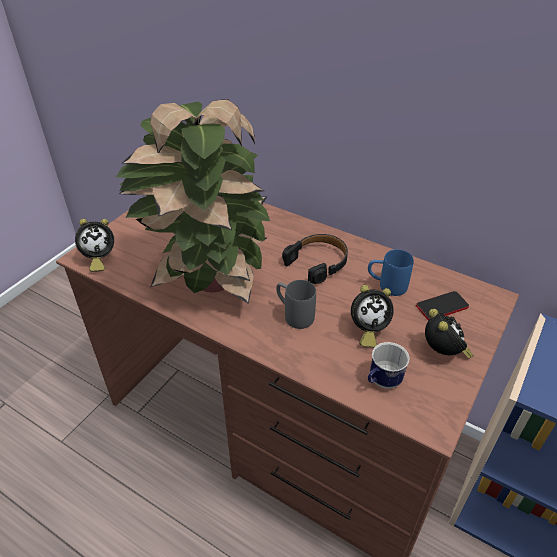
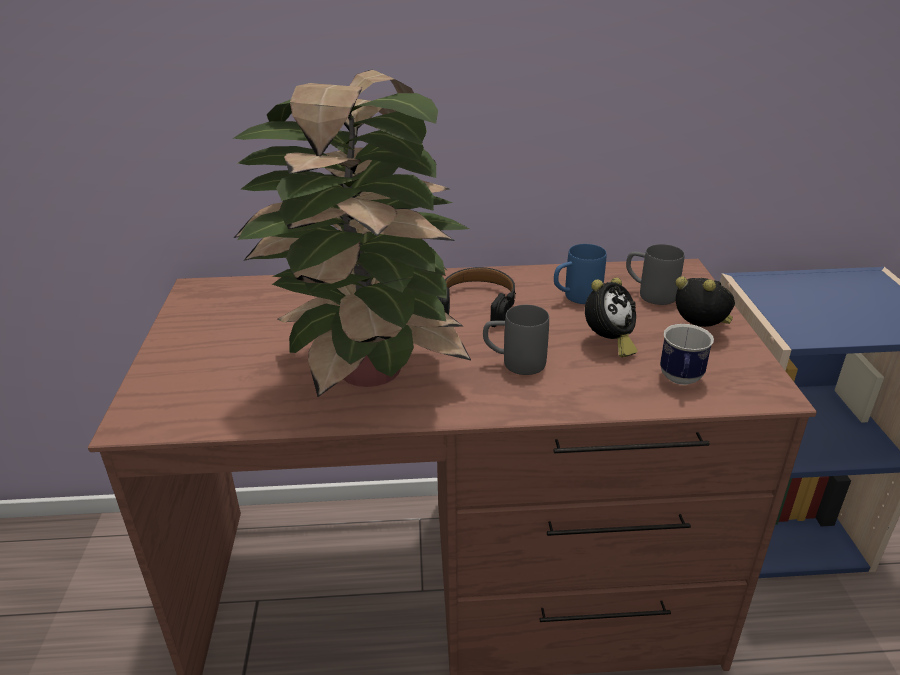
camera: 35 degrees left, 10 degrees down
alarm clock [75,219,114,272] -> none
phone [416,291,469,320] -> grey mug [626,244,685,305]

